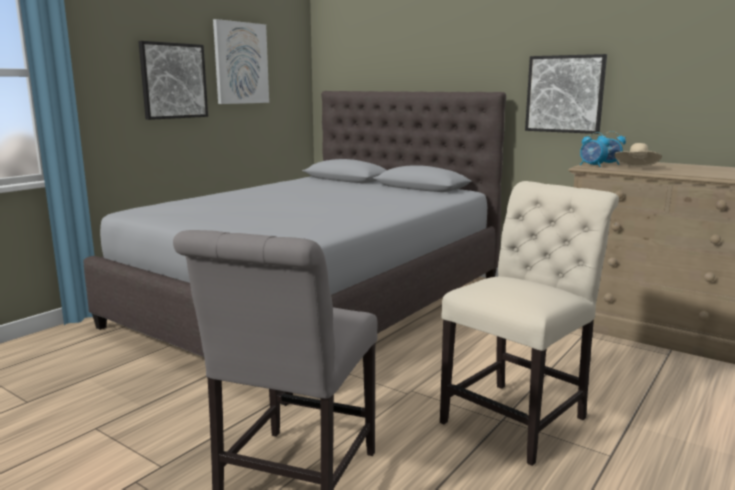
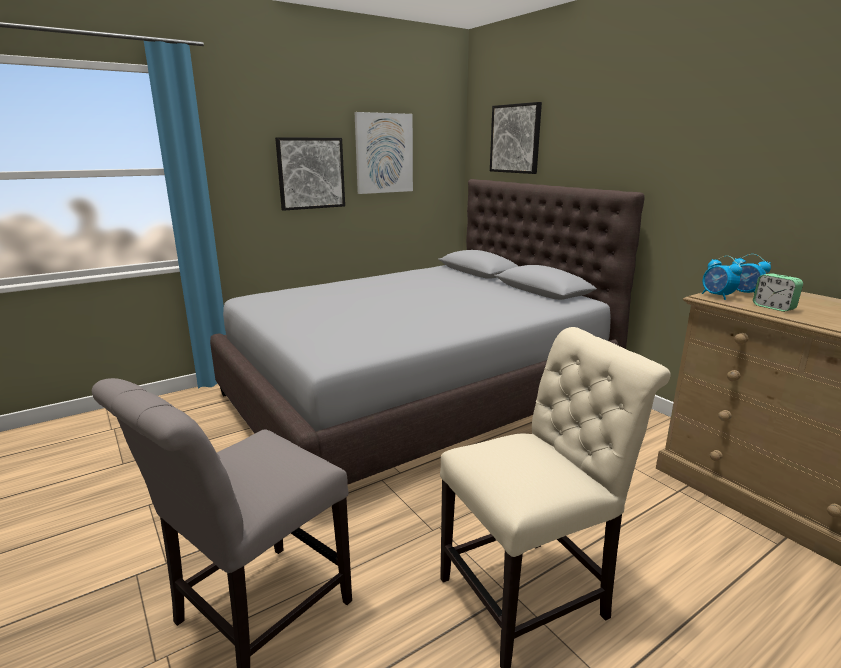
camera: 20 degrees right, 5 degrees up
picture [525,54,607,134] -> picture moved to [490,102,542,174]
beige hat [614,143,662,167] -> alarm clock [753,273,803,312]

